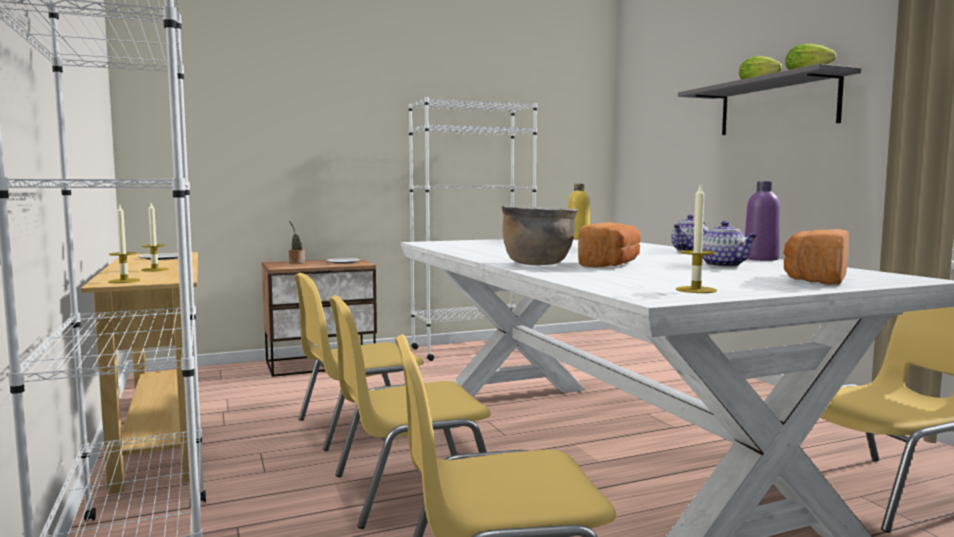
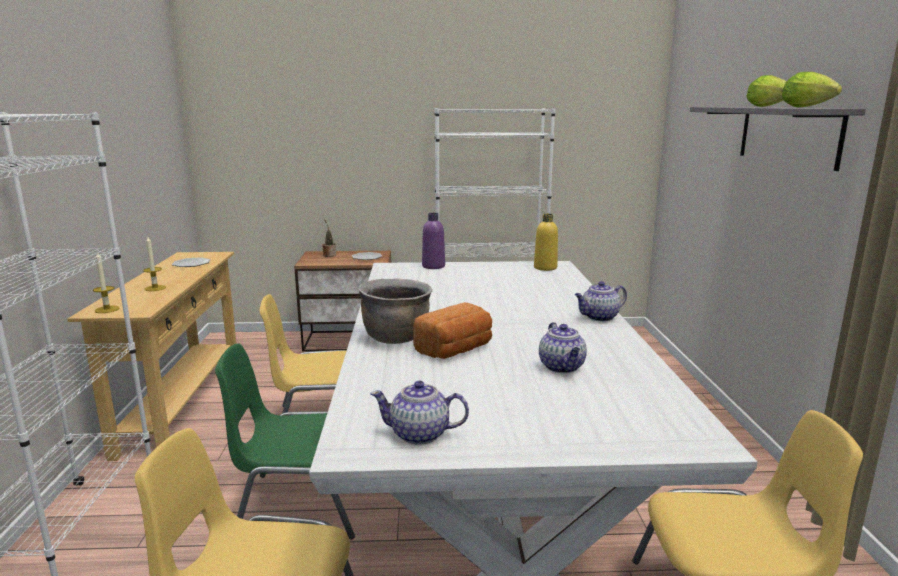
camera: 20 degrees right, 10 degrees up
yellow chair [329,295,491,529] -> green chair [215,343,355,539]
candle [676,183,717,293] -> teapot [370,381,469,445]
purple bottle [745,181,780,261] -> purple bottle moved to [422,213,445,269]
bread [784,229,849,285] -> none

